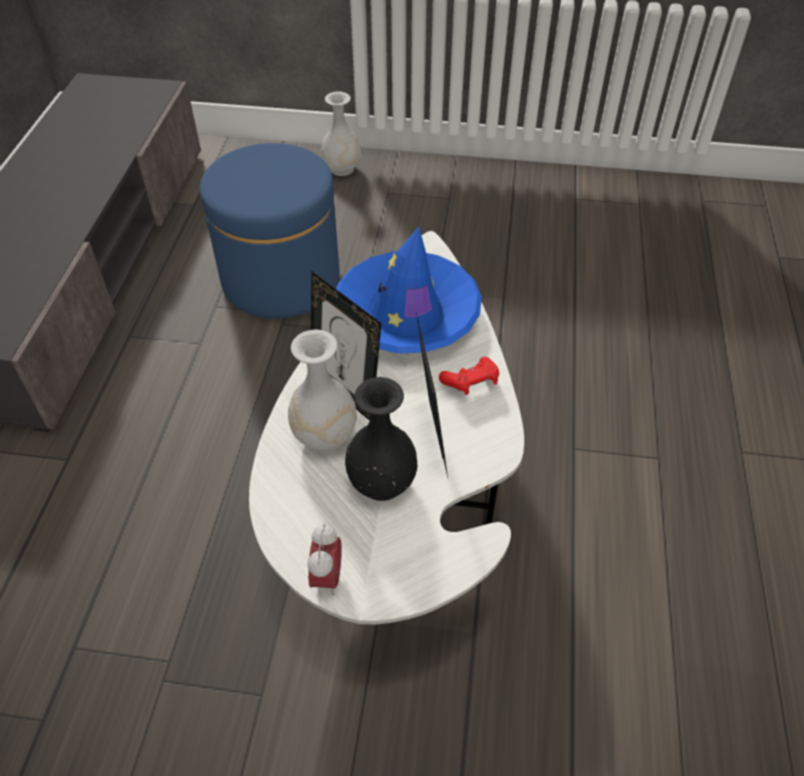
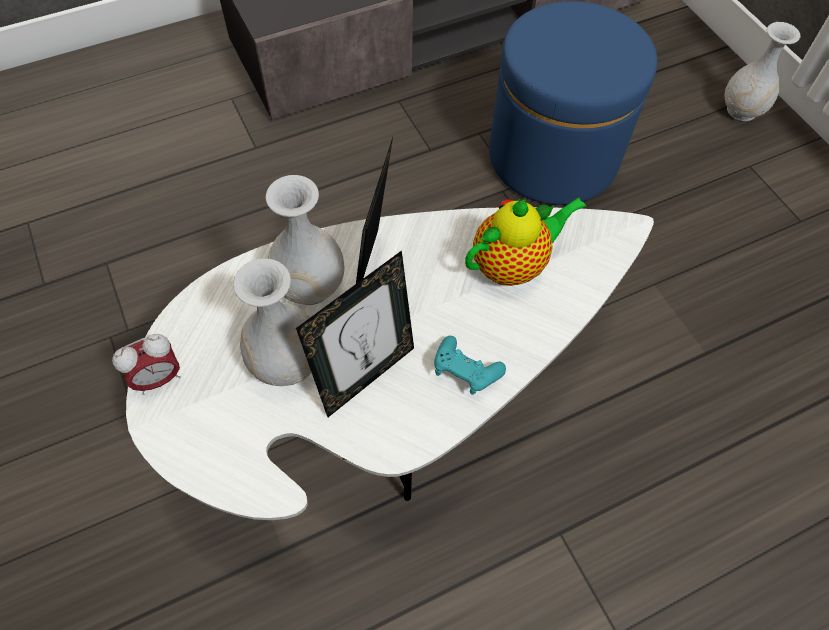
camera: 55 degrees right, 10 degrees up
blue hat [337,227,482,353] -> teapot [465,198,586,286]
black vase [345,377,418,501] -> white vase [233,258,312,386]
red game controller [439,357,499,395] -> turquoise game controller [434,336,506,395]

